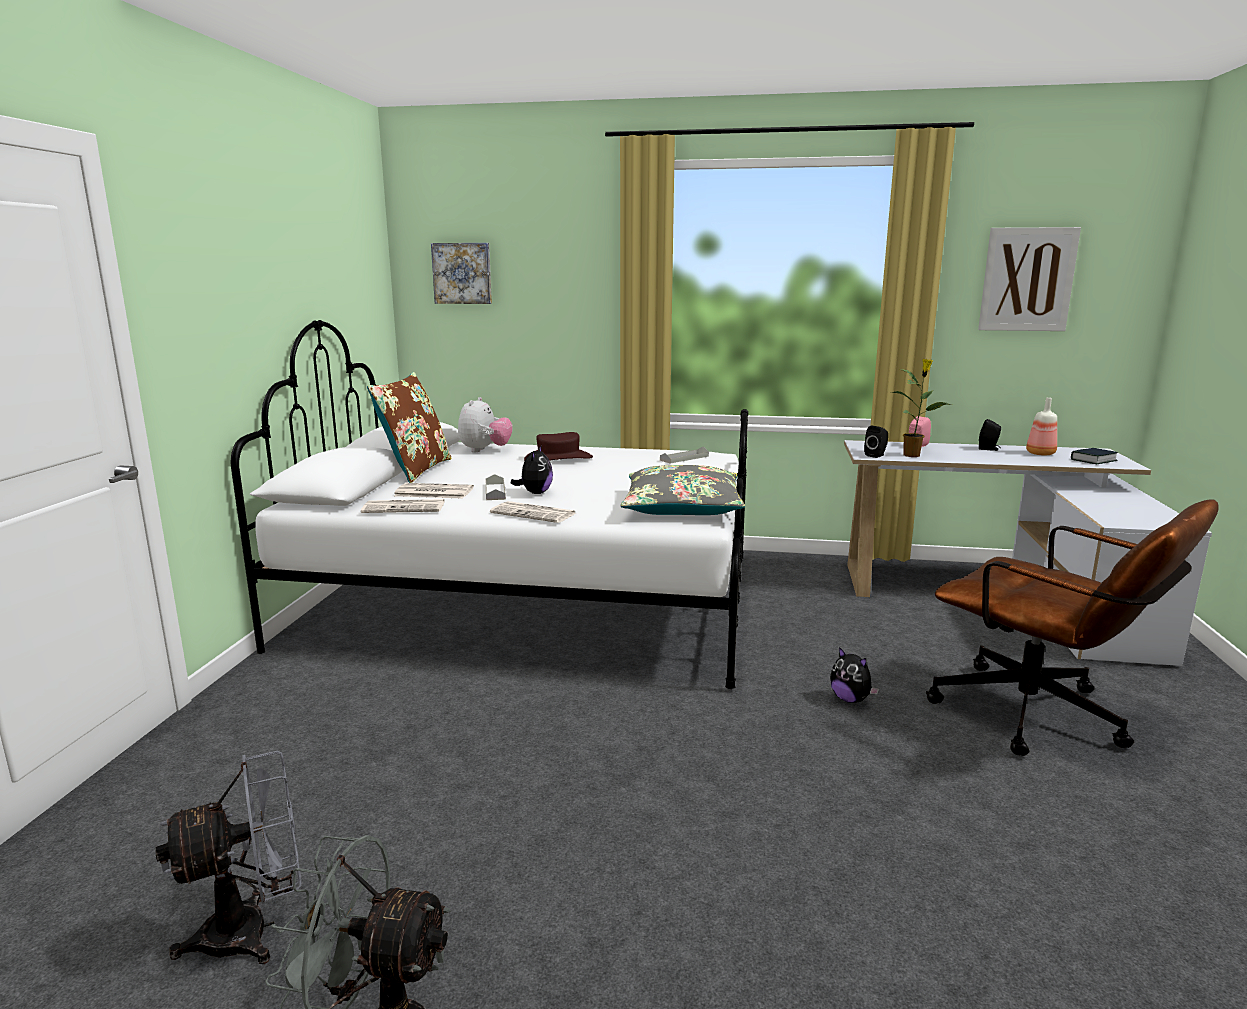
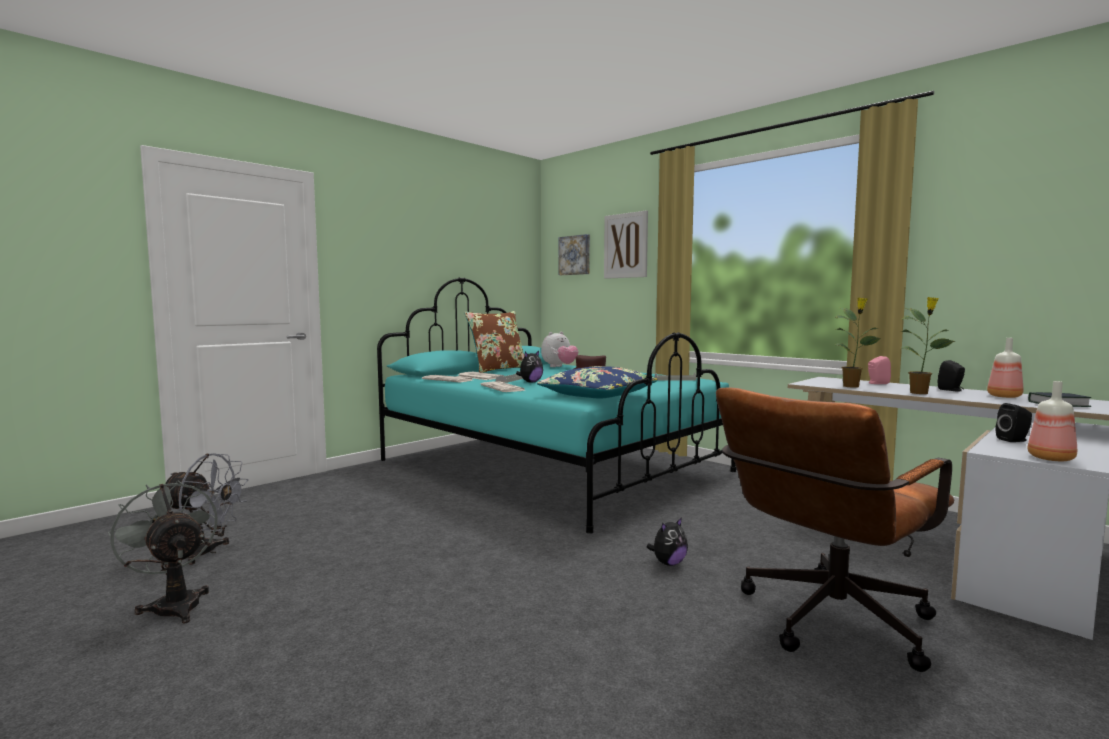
camera: 35 degrees right, 10 degrees down
white bed [231,320,748,689] -> turquoise bed [377,278,736,534]
grey pillow [621,465,745,515] -> blue pillow [537,366,658,399]
plush toy [830,647,879,703] -> plush toy turned 120 degrees counterclockwise [647,517,688,566]
black speaker [864,426,888,458] -> black speaker moved to [996,403,1032,442]
brown office chair [926,499,1218,756] -> brown office chair turned 60 degrees clockwise [716,388,954,672]
picture [978,227,1081,331] -> picture moved to [604,210,648,279]
none -> potted plant [901,297,955,394]
none -> bottle [1027,381,1077,461]

